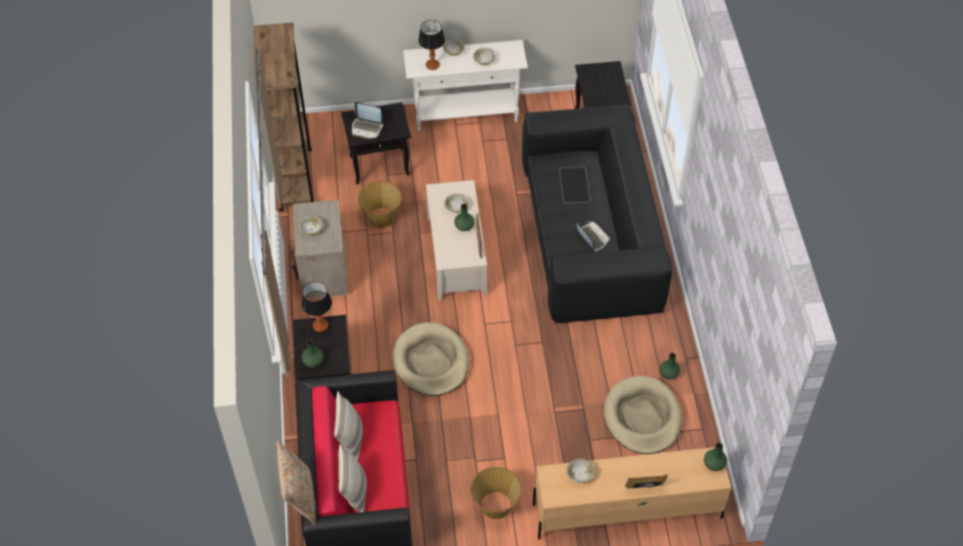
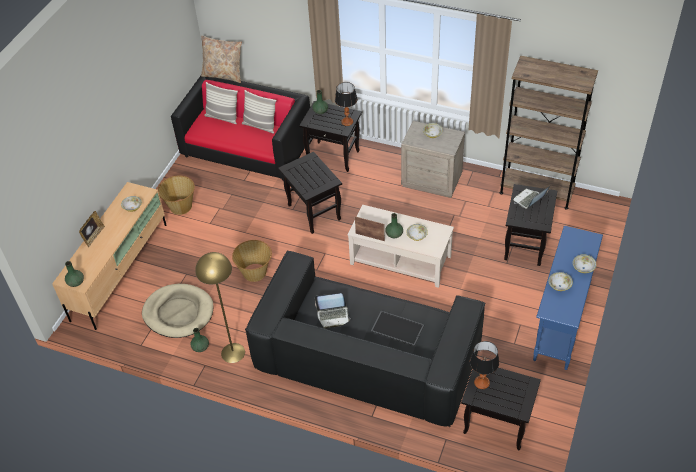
camera: 120 degrees right, 5 degrees down
basket [358,181,402,228] -> basket moved to [232,240,272,282]
beige dog bed [392,322,469,396] -> black side table [278,152,342,234]
white console table [403,40,528,131] -> blue console table [533,226,603,370]
table lamp [418,20,445,70] -> table lamp moved to [470,341,499,389]
none -> yellow floor lamp [195,252,245,363]

